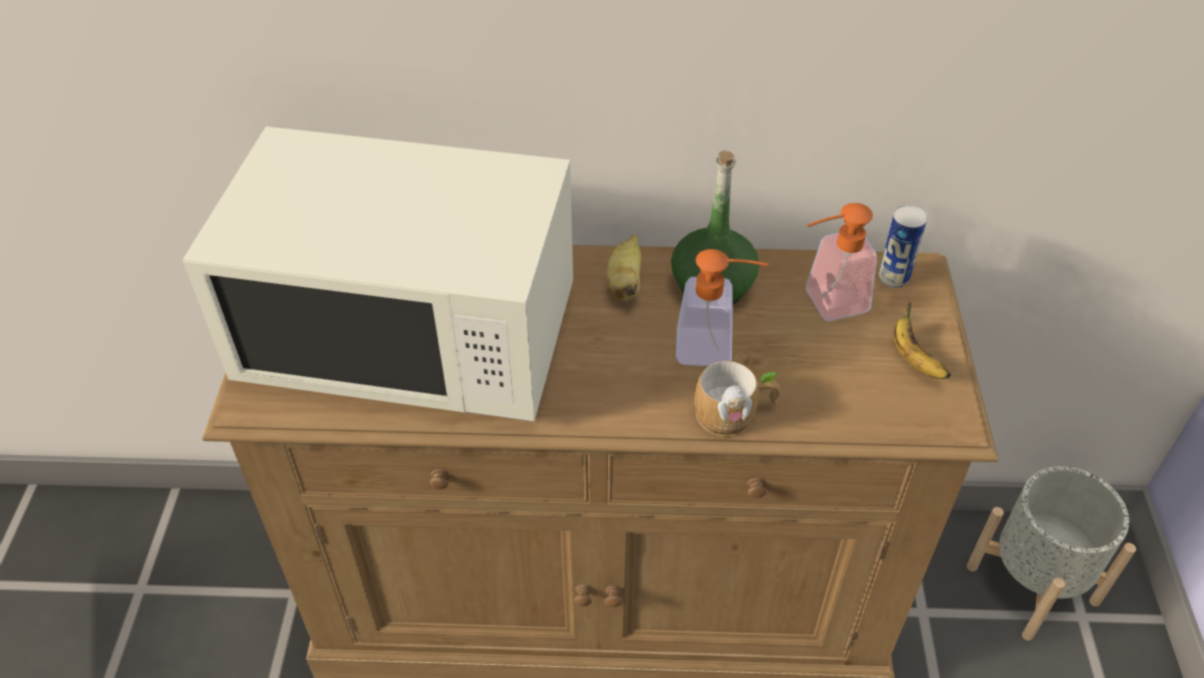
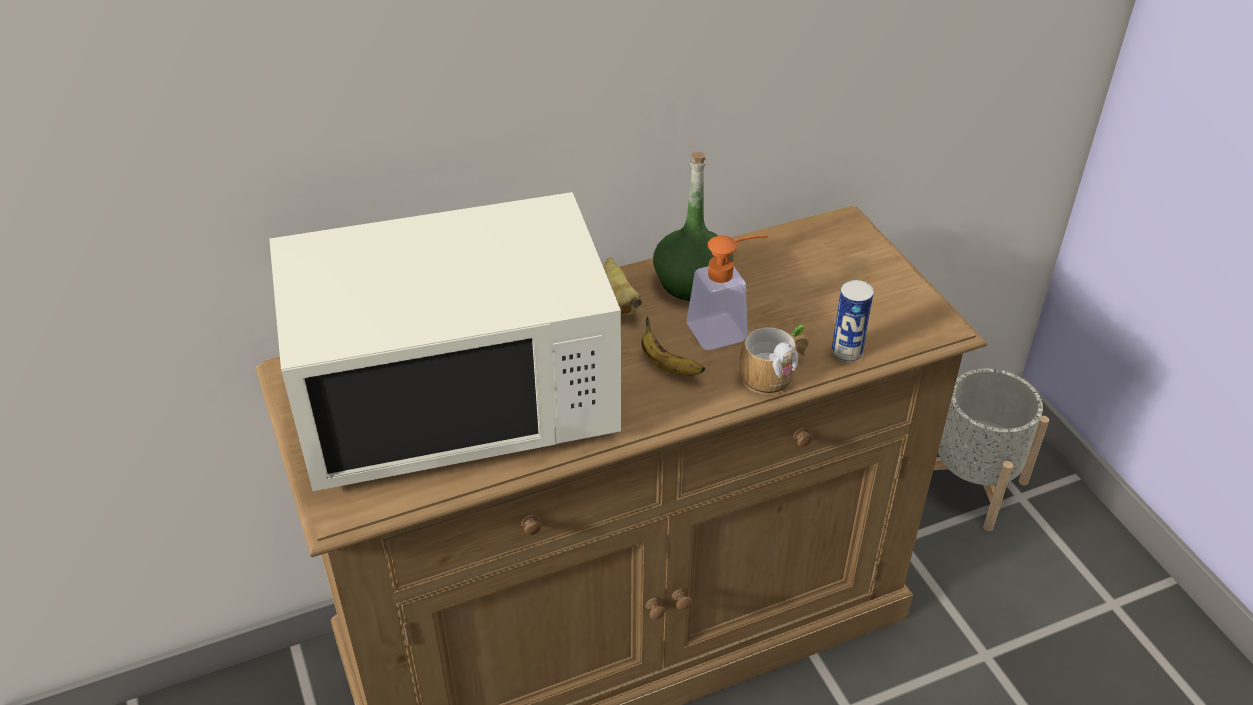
camera: 25 degrees left, 5 degrees down
soap dispenser [806,203,877,321] -> none
can [878,205,927,288] -> can moved to [832,280,874,362]
banana [894,301,951,379] -> banana moved to [641,317,705,376]

